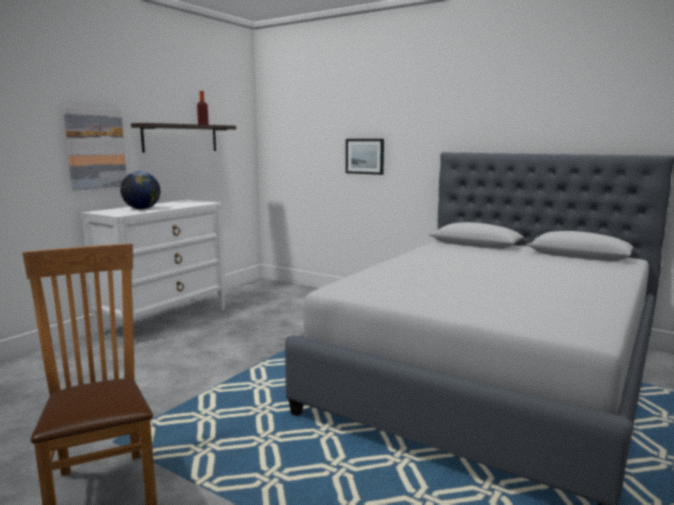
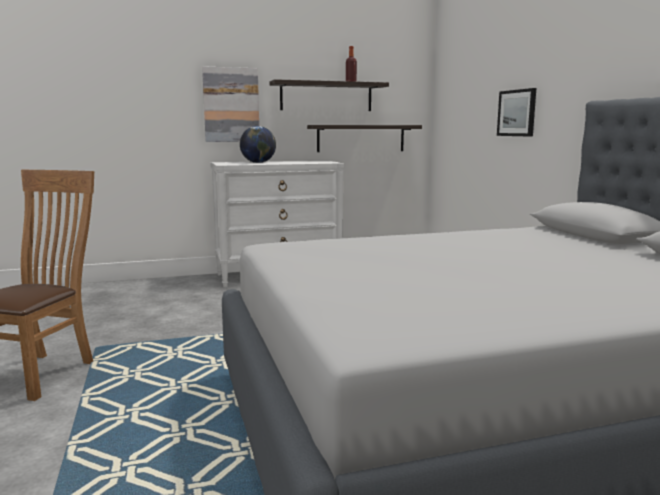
camera: 40 degrees right, 0 degrees up
none -> shelf [307,125,422,152]

